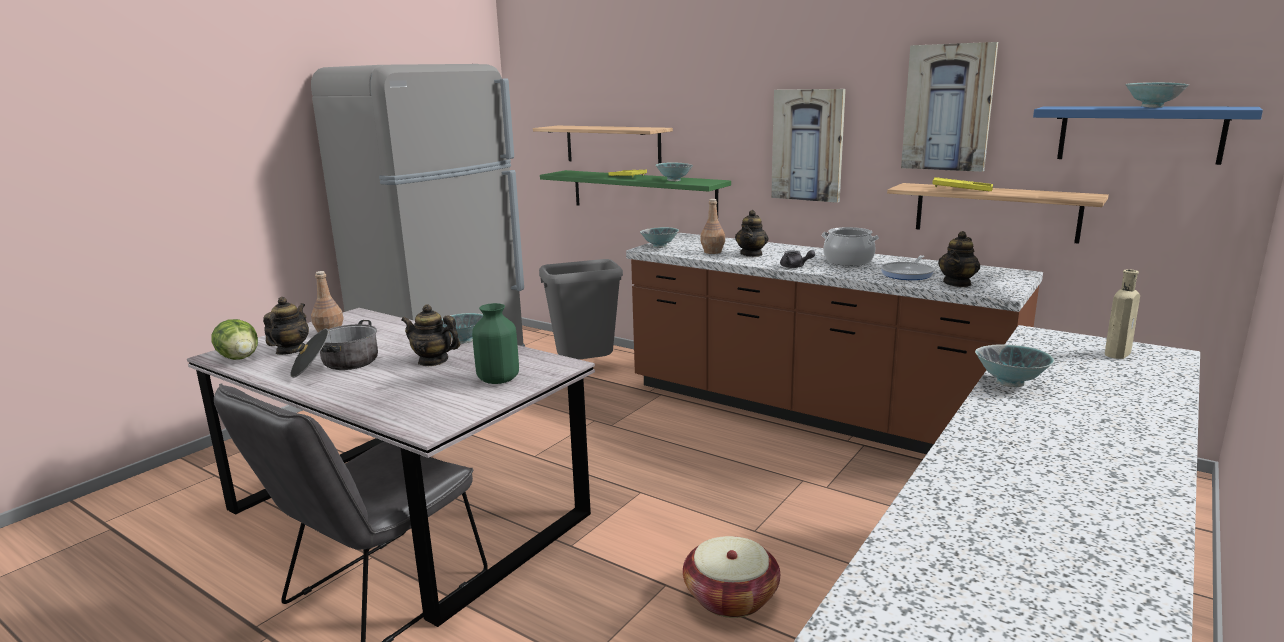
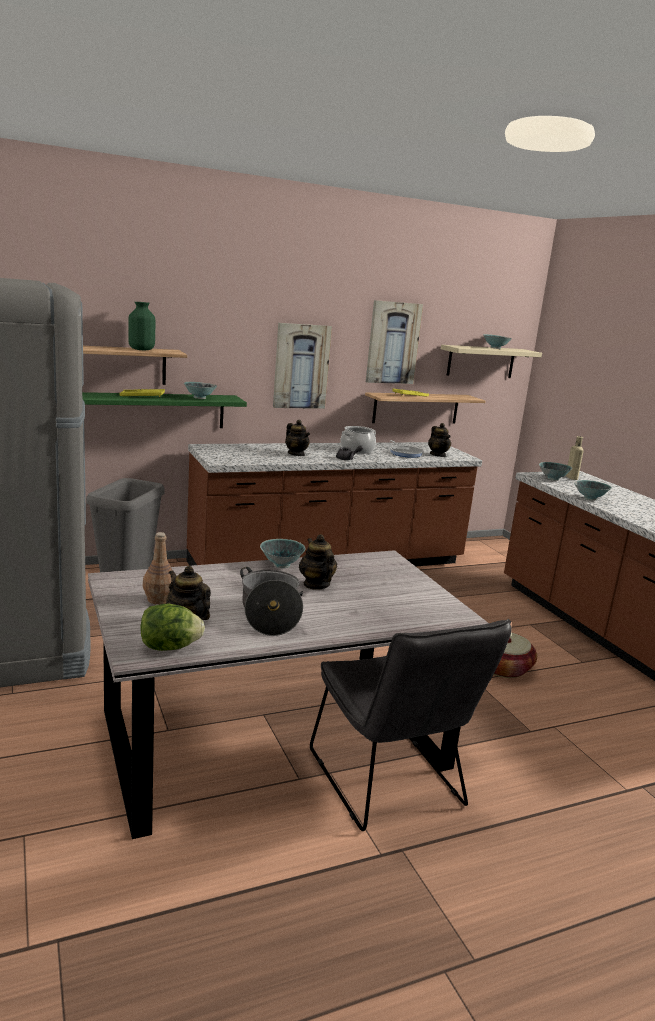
camera: 60 degrees left, 0 degrees up
teapot [401,304,460,366] -> teapot turned 105 degrees clockwise [299,534,337,590]
green vase [472,303,519,384] -> green vase moved to [128,302,155,350]
bowl [640,227,679,248] -> bowl moved to [539,462,572,481]
brown bottle [700,199,725,254] -> none
blue shelf [1033,106,1263,165] -> beige shelf [441,345,542,378]

